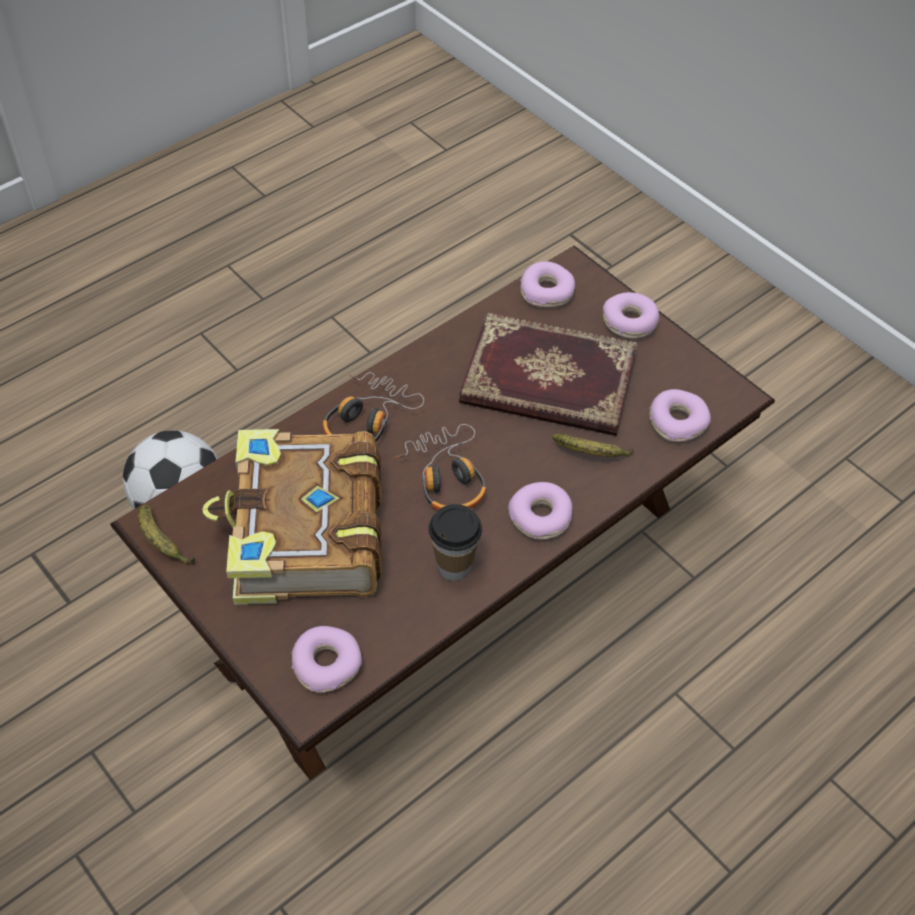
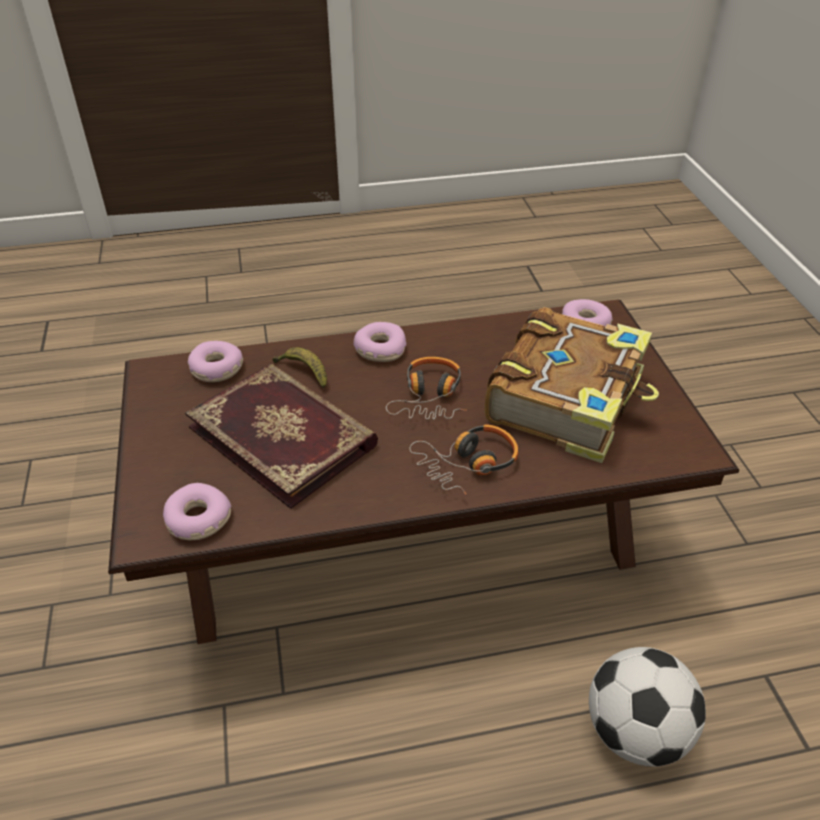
camera: 150 degrees left, 10 degrees down
banana [138,504,195,565] -> none
cup [429,504,482,581] -> none
donut [603,292,660,339] -> none

